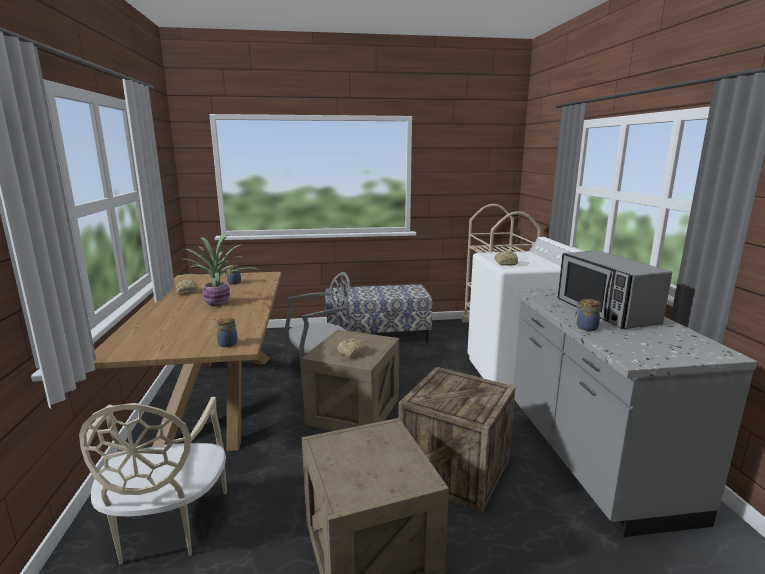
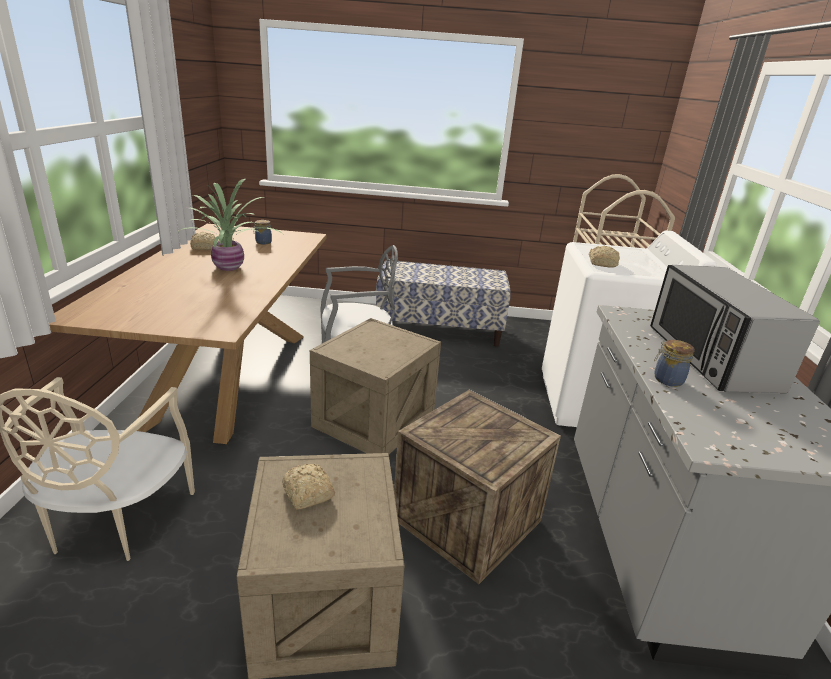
camera: 10 degrees right, 10 degrees up
jar [216,318,238,347] -> none
bread [337,338,367,358] -> bread moved to [282,464,335,509]

